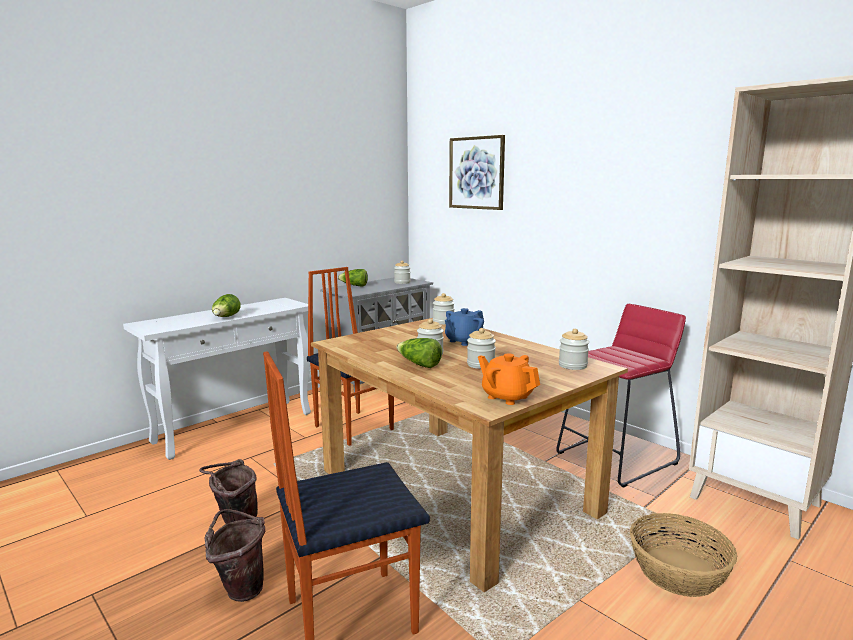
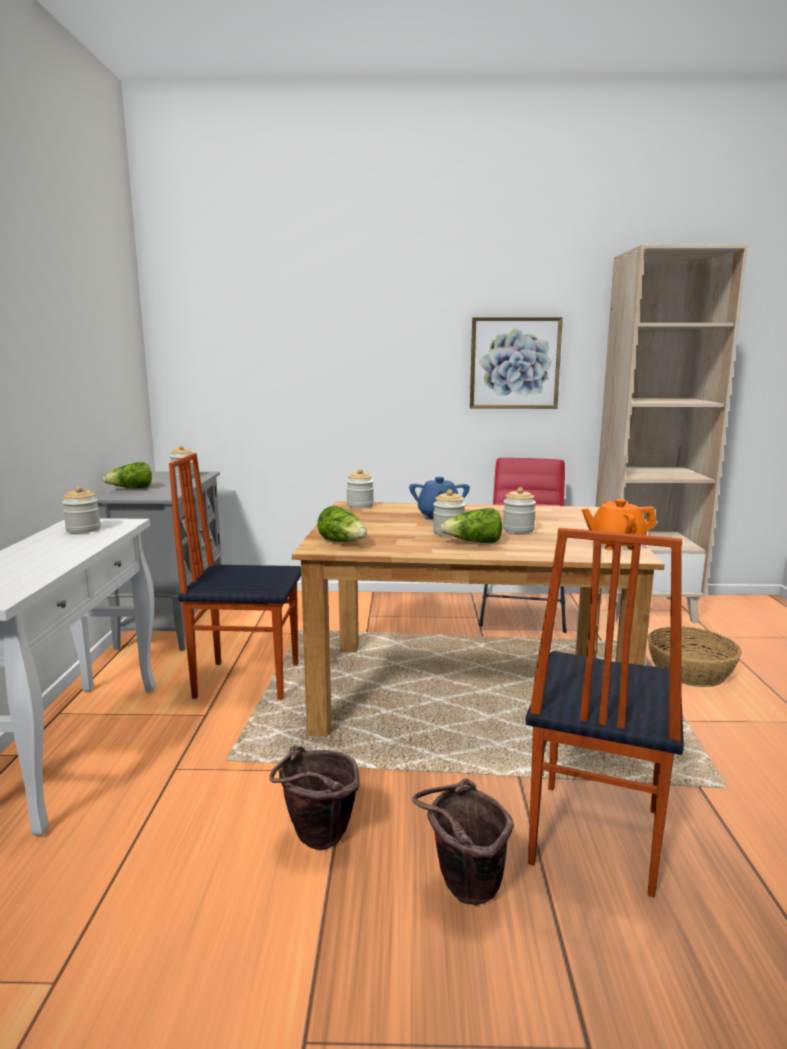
camera: 45 degrees left, 0 degrees up
lettuce [212,294,241,317] -> lettuce moved to [318,506,367,542]
picture [449,135,505,210] -> picture moved to [470,317,563,409]
jar [559,329,589,370] -> jar moved to [62,486,101,533]

